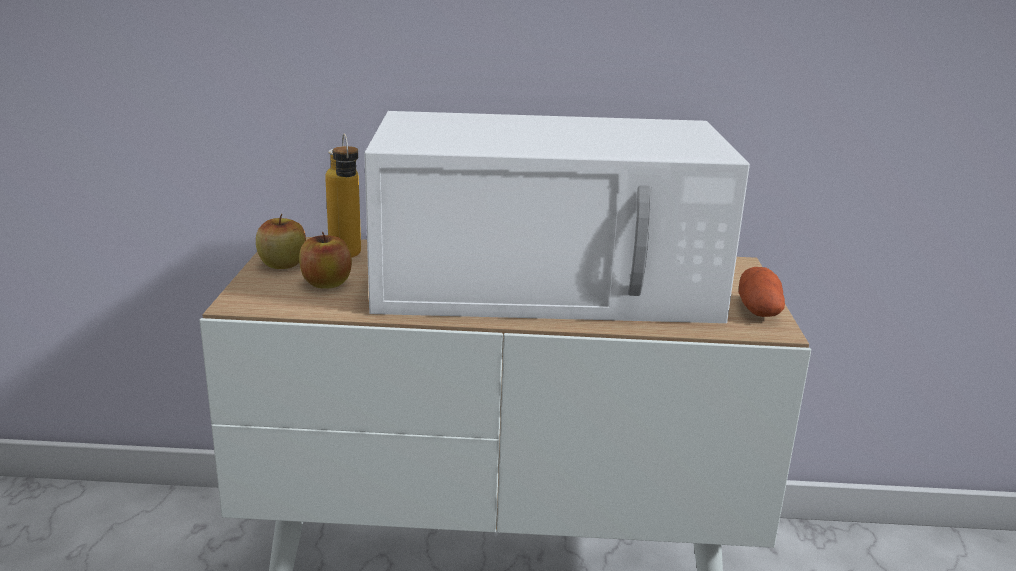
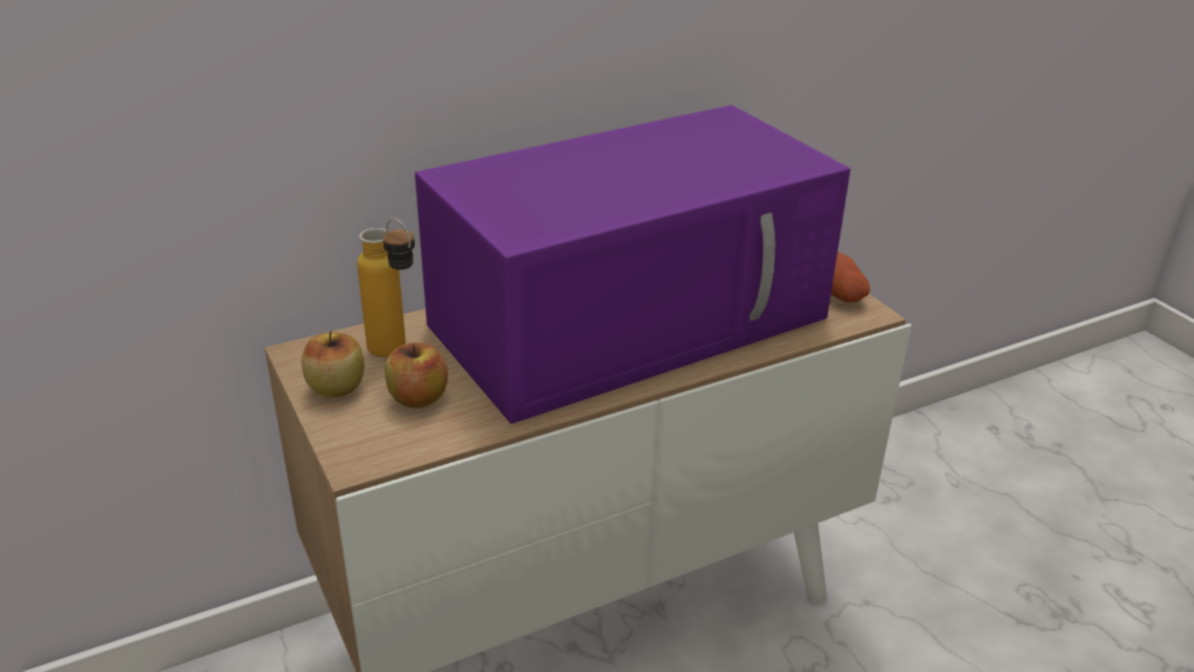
camera: 30 degrees left, 10 degrees up
white microwave [364,111,750,323] -> purple microwave [415,105,851,424]

